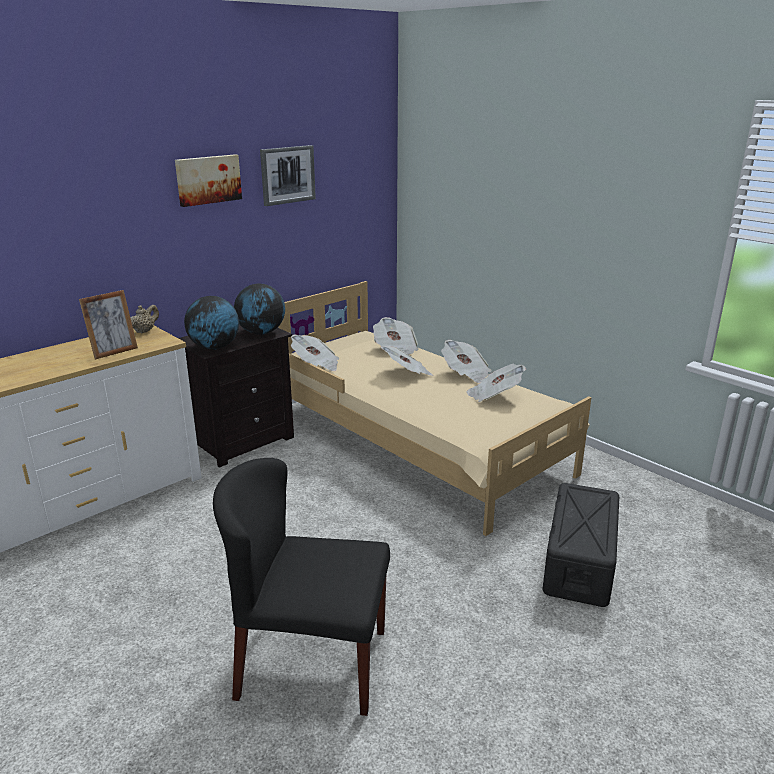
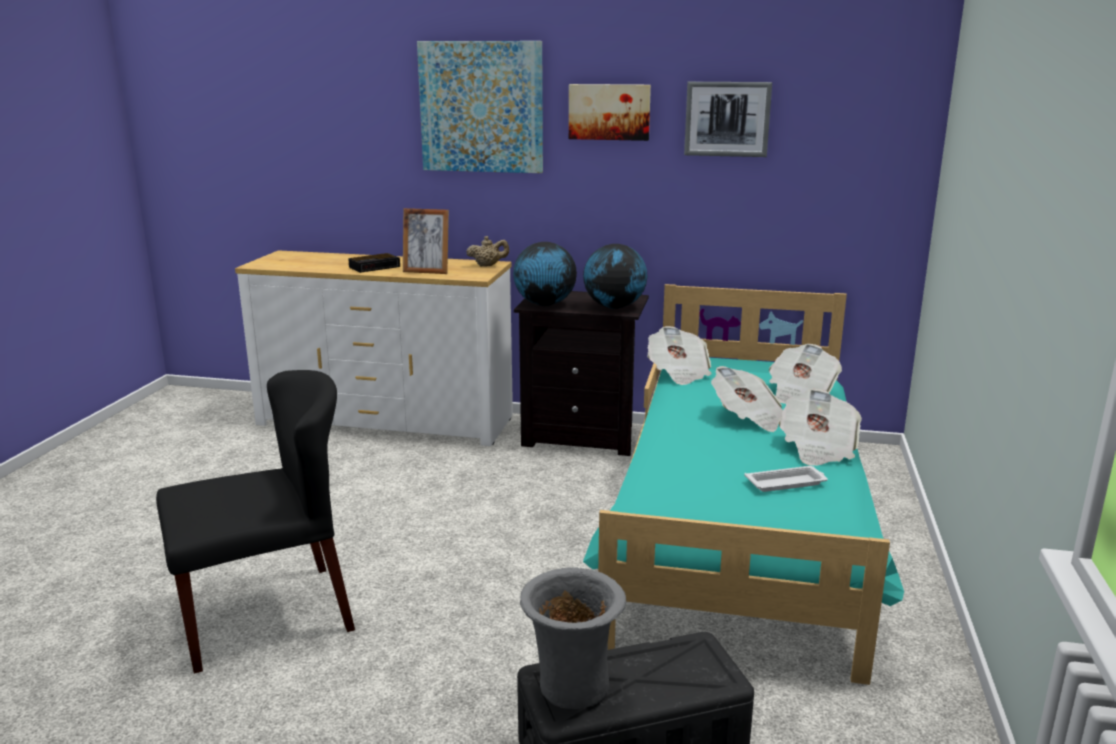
camera: 55 degrees right, 5 degrees down
black chair [213,458,390,716] -> black chair turned 90 degrees clockwise [156,370,355,674]
beige bed [278,281,592,536] -> turquoise bed [583,284,904,685]
newspaper [466,364,526,402] -> white tray [745,466,828,492]
none -> alarm clock [348,253,400,273]
none -> picture [417,41,543,173]
none -> grey vase [520,567,626,709]

